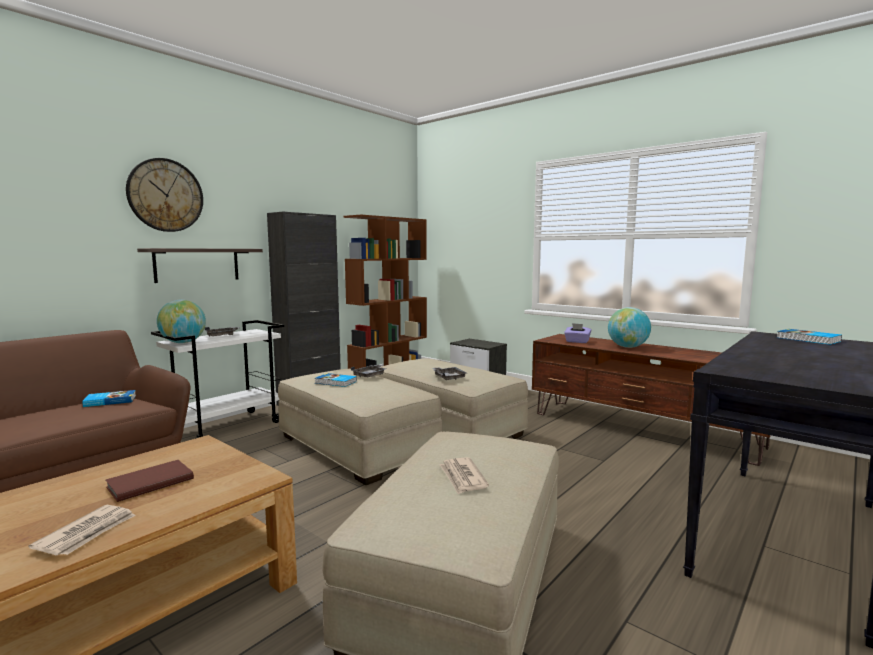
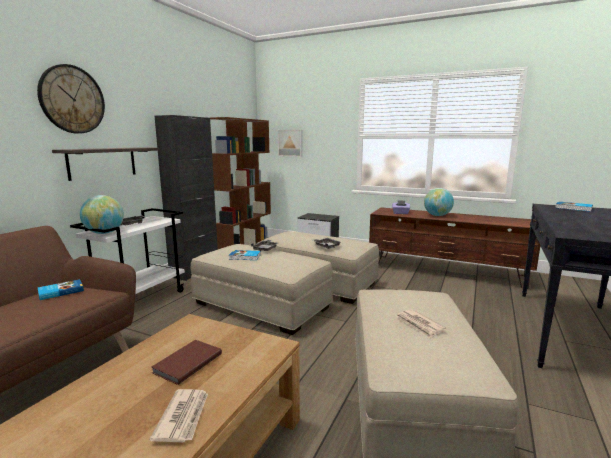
camera: 15 degrees left, 5 degrees up
none -> picture [278,130,302,157]

